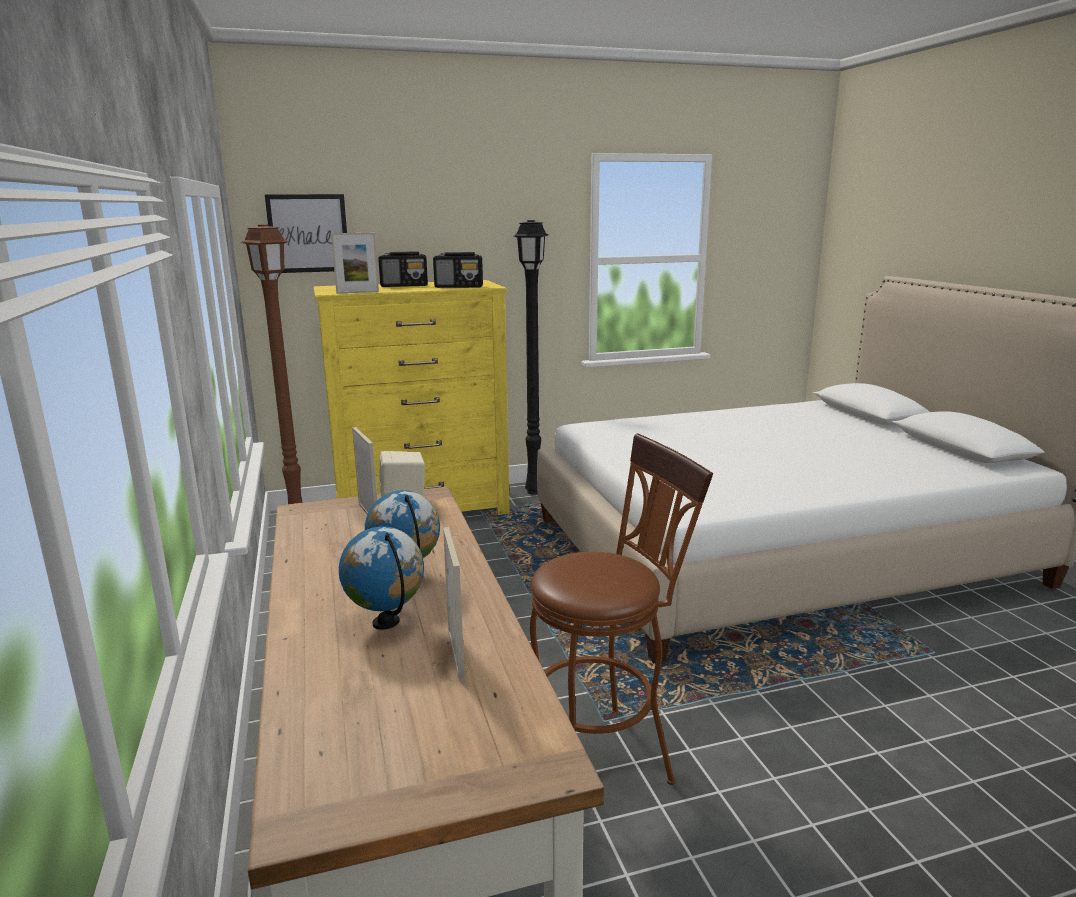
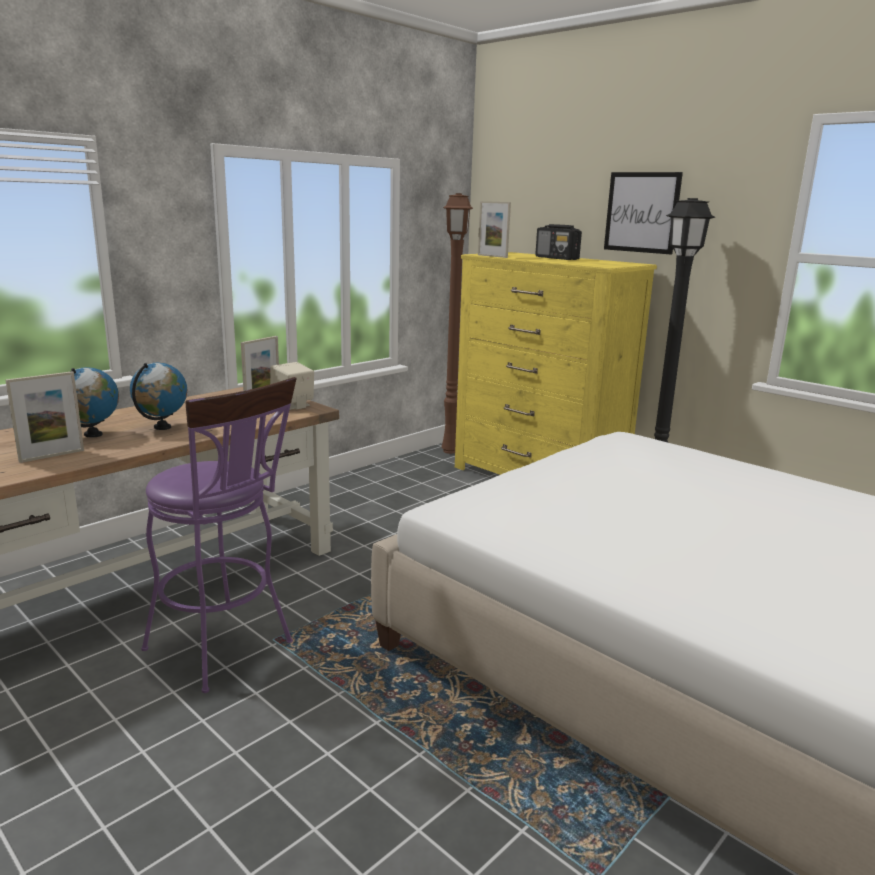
camera: 60 degrees right, 0 degrees up
picture [265,194,347,273] -> picture moved to [604,172,683,255]
radio [433,252,483,288] -> none
brown stool [530,433,713,785] -> purple stool [141,377,297,693]

